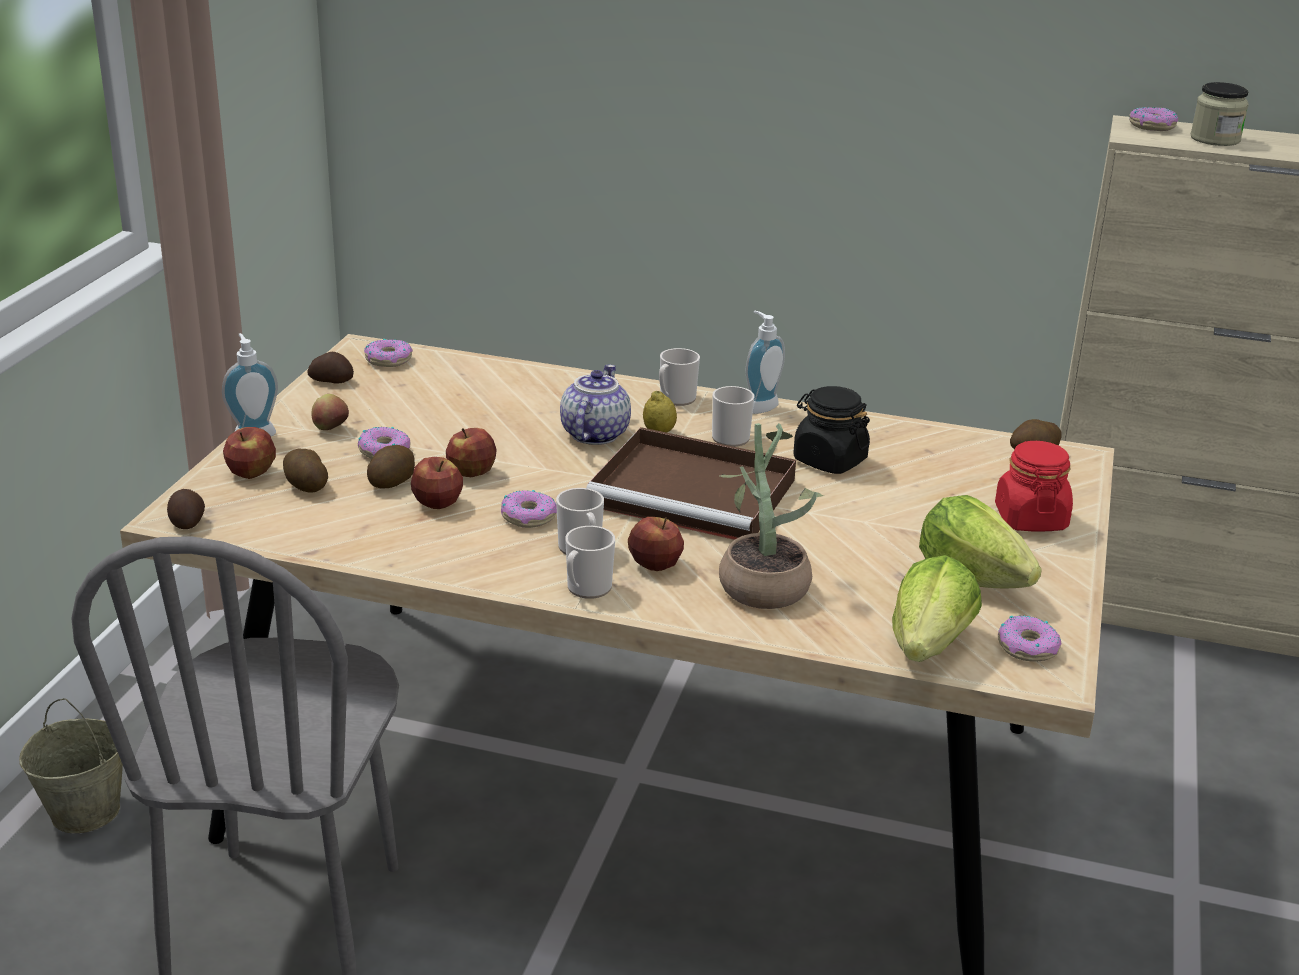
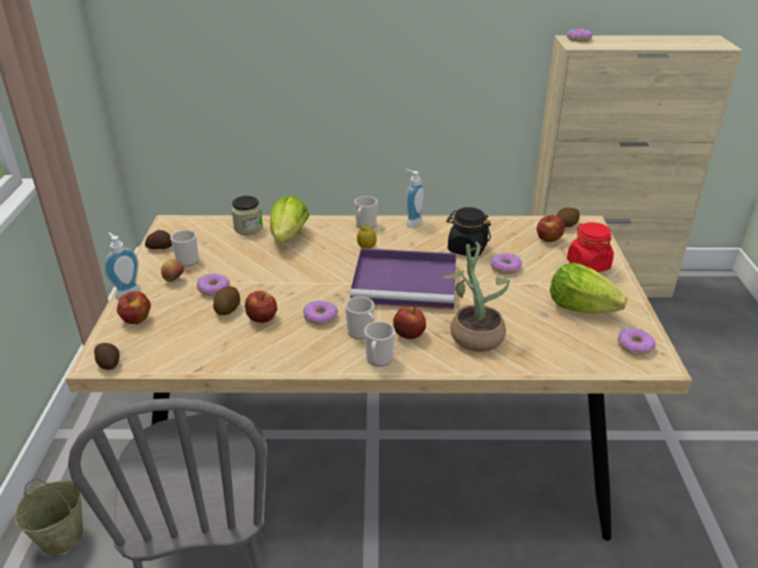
camera: 15 degrees left, 5 degrees up
potato [283,449,328,493] -> none
donut [364,339,413,367] -> donut moved to [490,253,522,274]
apple [446,428,497,477] -> apple moved to [537,215,565,242]
teapot [560,364,631,445] -> none
brown tray [586,427,796,540] -> purple tray [350,248,456,310]
mug [712,386,754,447] -> mug moved to [171,230,199,266]
lettuce [892,555,982,662] -> lettuce moved to [270,195,309,243]
jar [1191,82,1249,146] -> jar moved to [231,196,263,235]

